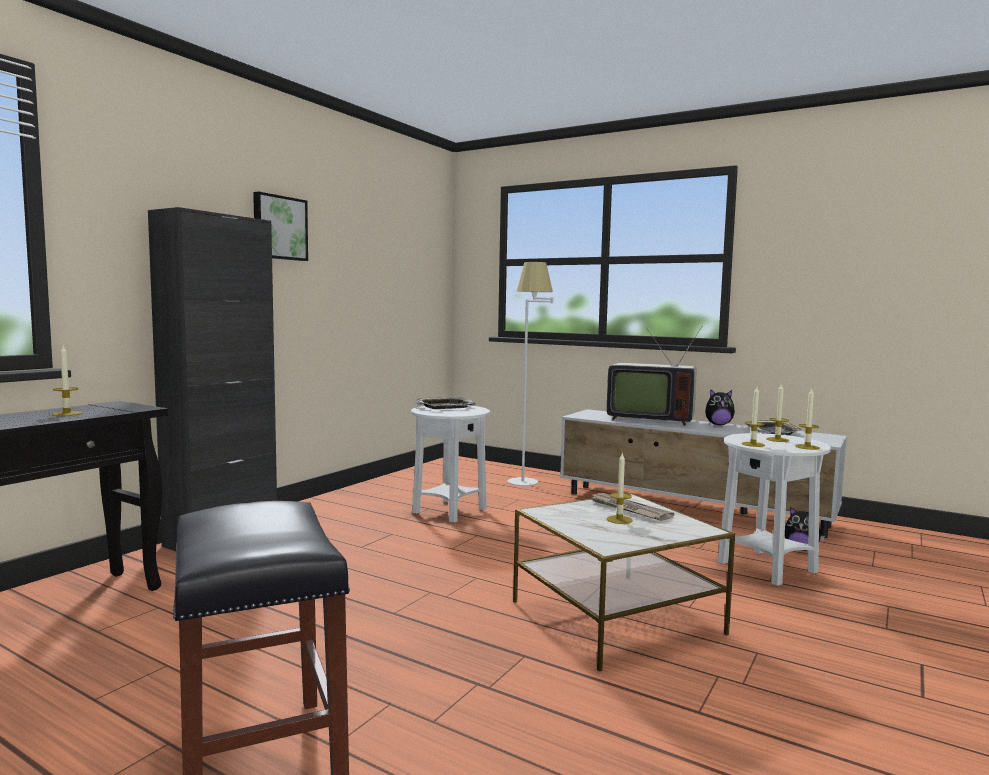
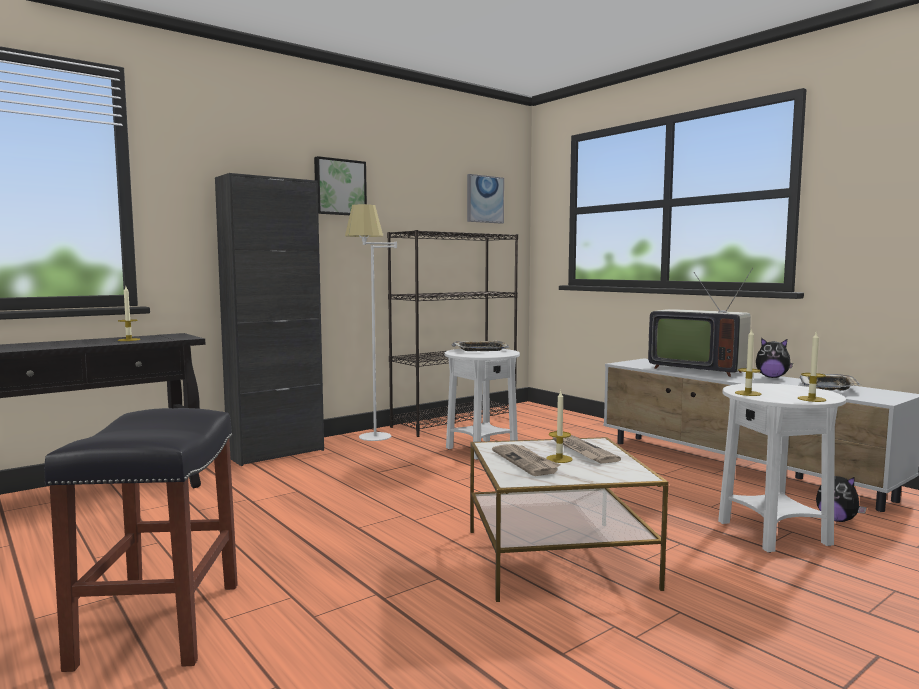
camera: 20 degrees right, 0 degrees up
white floor lamp [508,262,553,486] -> white floor lamp moved to [345,204,397,441]
candle [766,383,789,442] -> none
none -> black bookcase [387,230,518,437]
none -> picture [467,174,504,224]
none -> newspaper [492,444,560,476]

